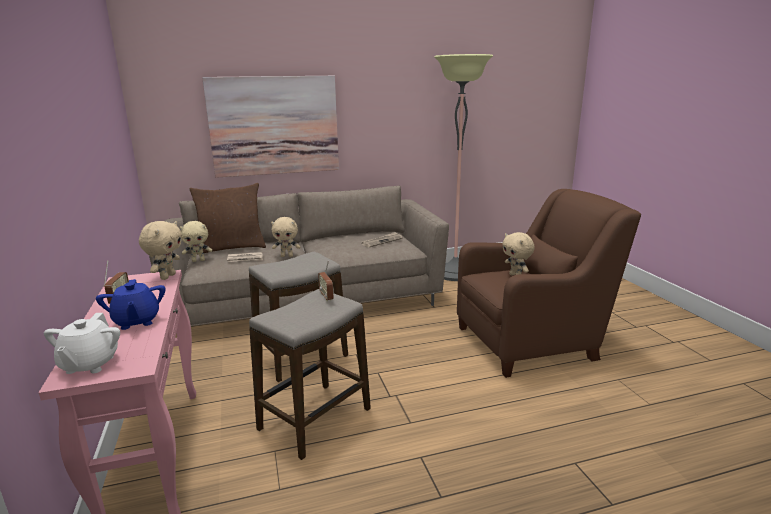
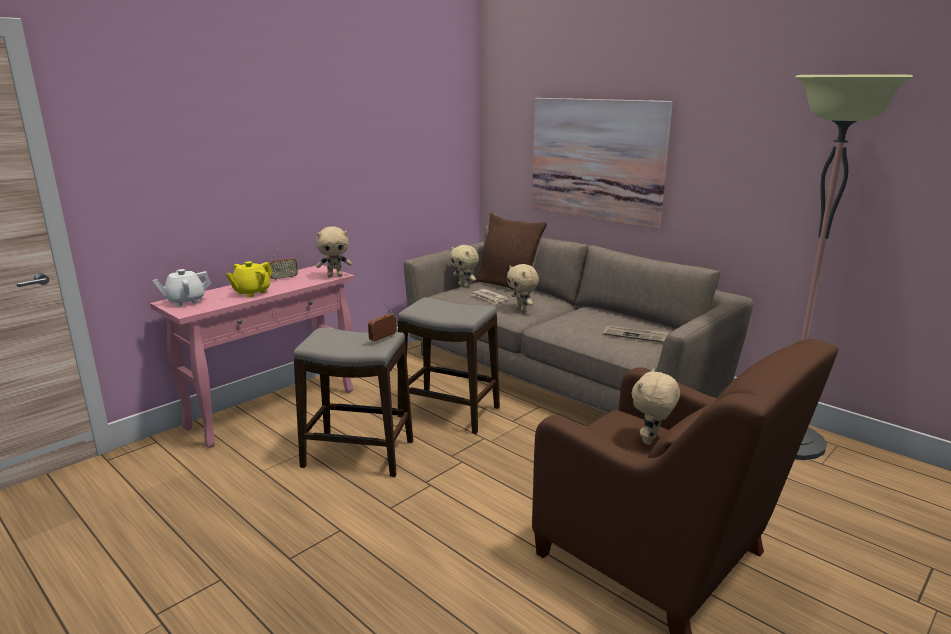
camera: 60 degrees right, 0 degrees up
blue teapot [96,279,166,330] -> yellow teapot [226,261,273,297]

